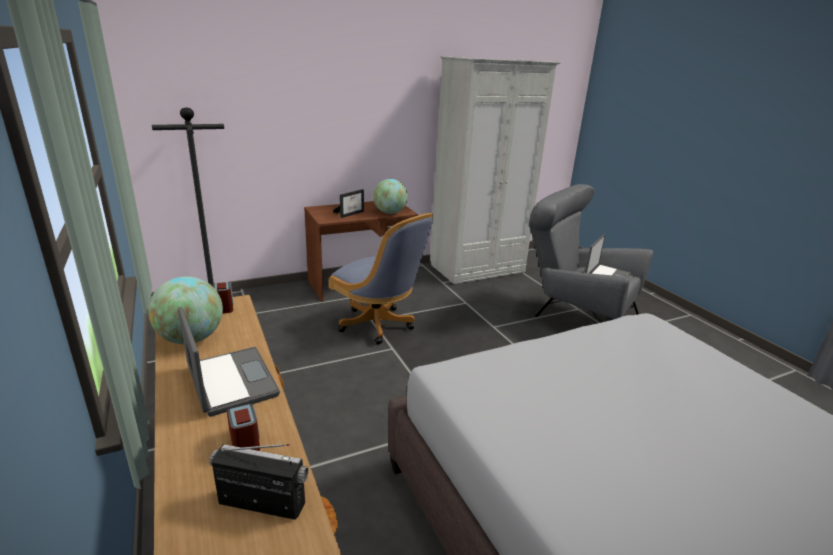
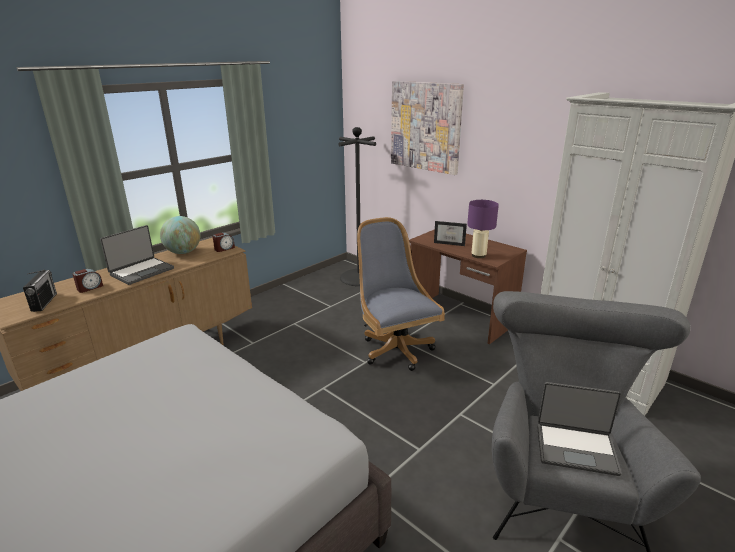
camera: 70 degrees right, 0 degrees up
blue office chair [329,213,433,345] -> blue office chair turned 135 degrees clockwise [357,217,445,371]
globe [373,179,408,214] -> purple table lamp [467,200,499,258]
none -> picture [391,81,464,175]

